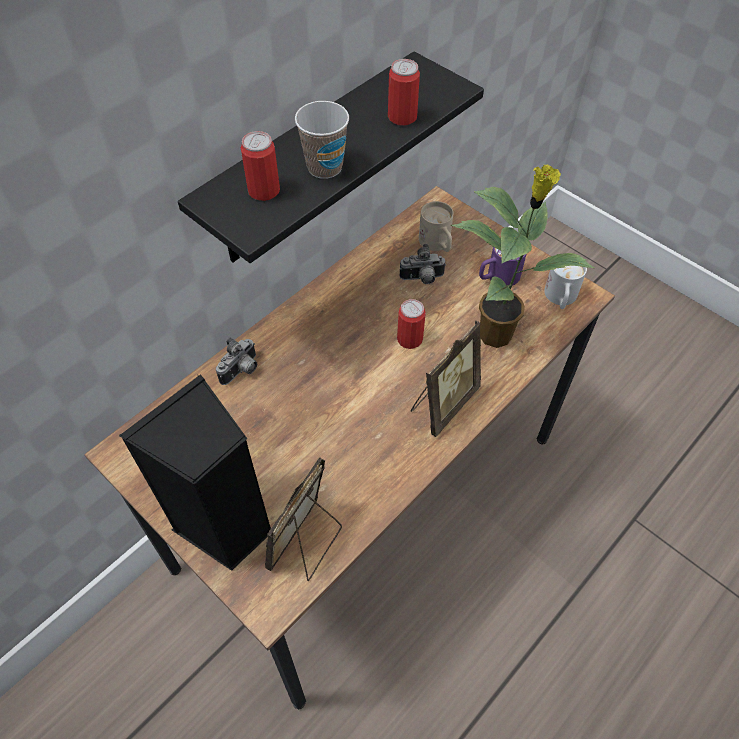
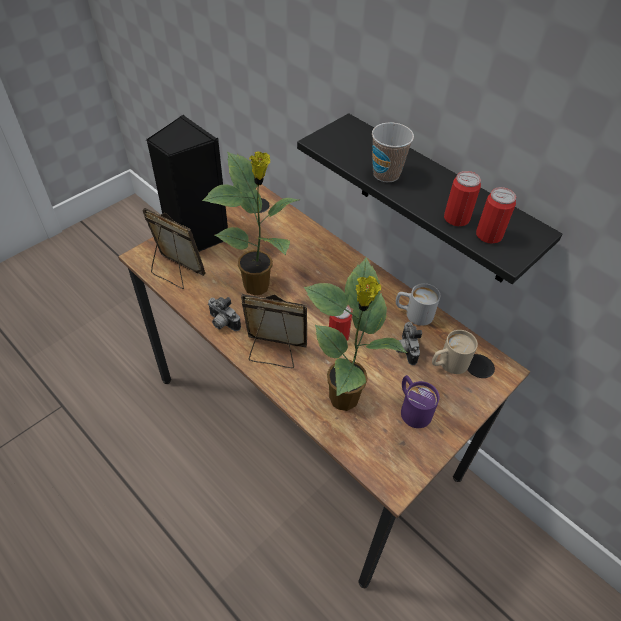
camera: 90 degrees right, 5 degrees down
camera [216,337,257,385] -> camera moved to [208,297,241,331]
can [241,131,280,201] -> can moved to [476,187,516,244]
picture frame [411,320,481,437] -> picture frame turned 150 degrees clockwise [241,294,307,368]
white mug [544,266,587,309] -> white mug moved to [396,283,440,326]
none -> potted plant [202,151,301,295]

